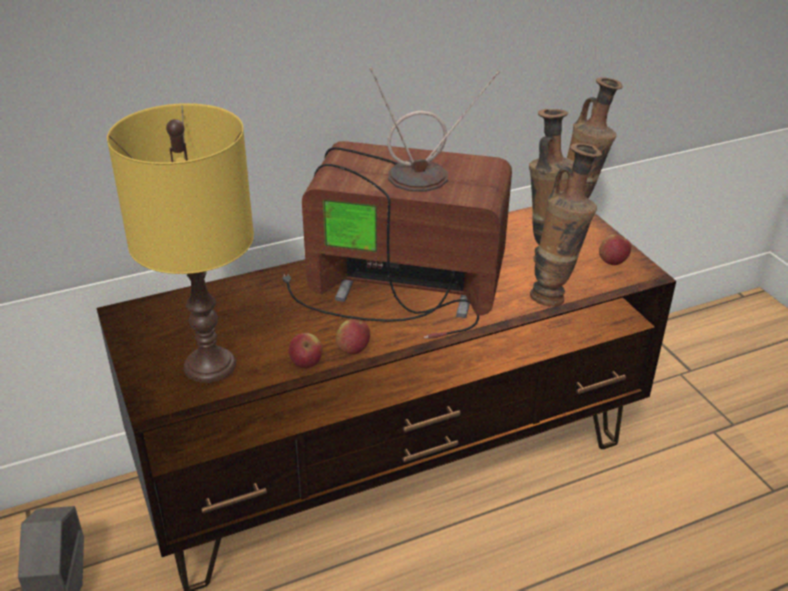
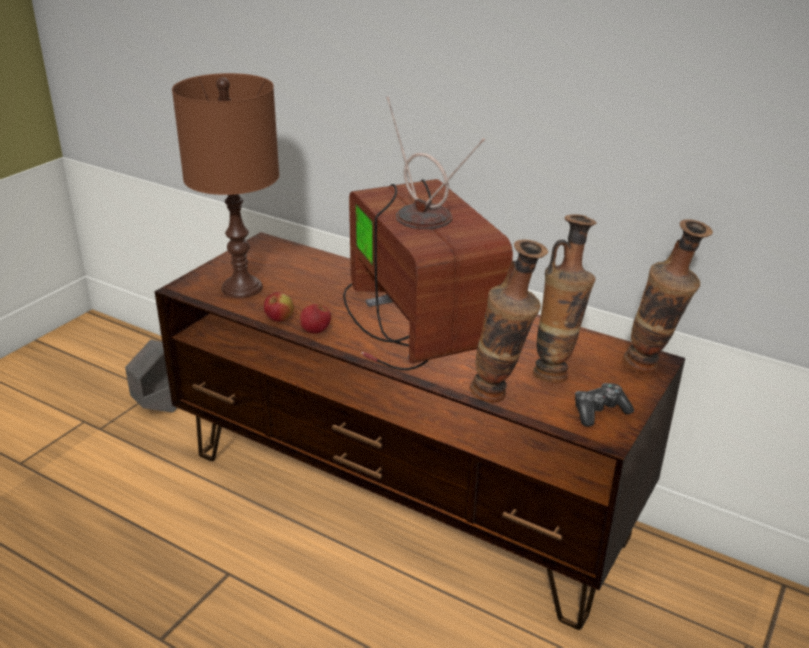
camera: 55 degrees right, 5 degrees down
yellow table lamp [107,103,254,383] -> brown table lamp [172,73,279,298]
apple [599,234,631,265] -> game controller [575,383,634,427]

